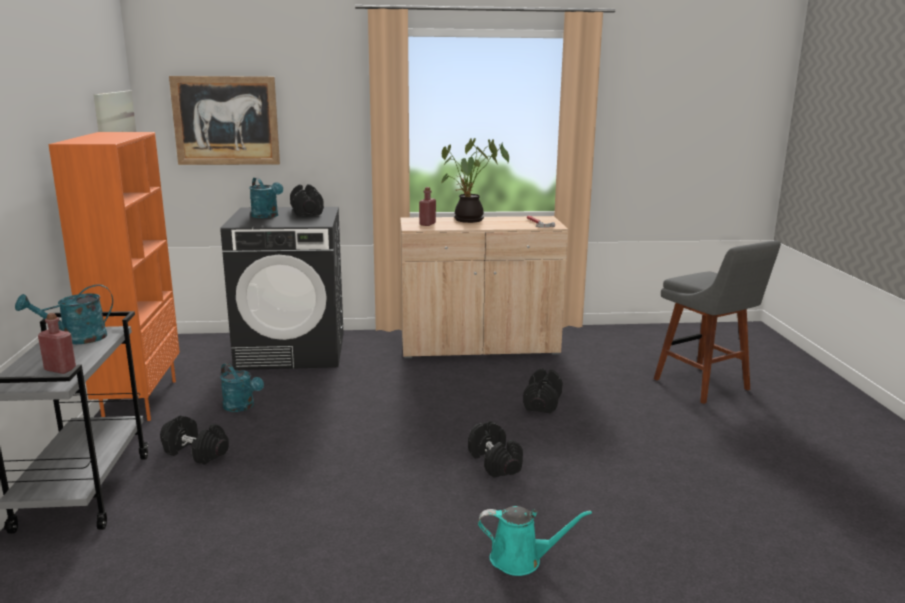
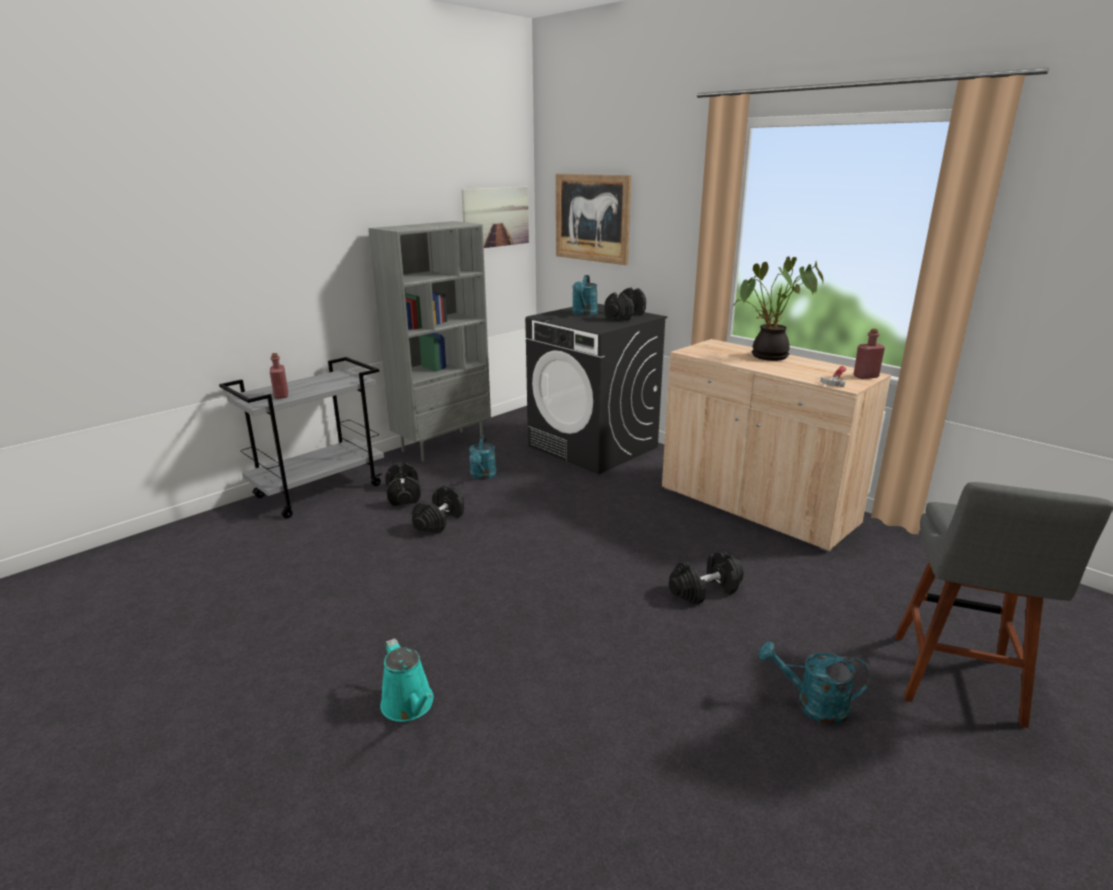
camera: 50 degrees right, 5 degrees up
turquoise watering can [15,284,113,344] -> turquoise watering can moved to [759,641,871,725]
orange bookcase [48,132,180,421] -> grey bookcase [368,221,491,462]
red bottle [419,187,436,226] -> red bottle moved to [854,329,885,379]
black dumbbell [468,421,523,478] -> black dumbbell moved to [412,485,464,534]

